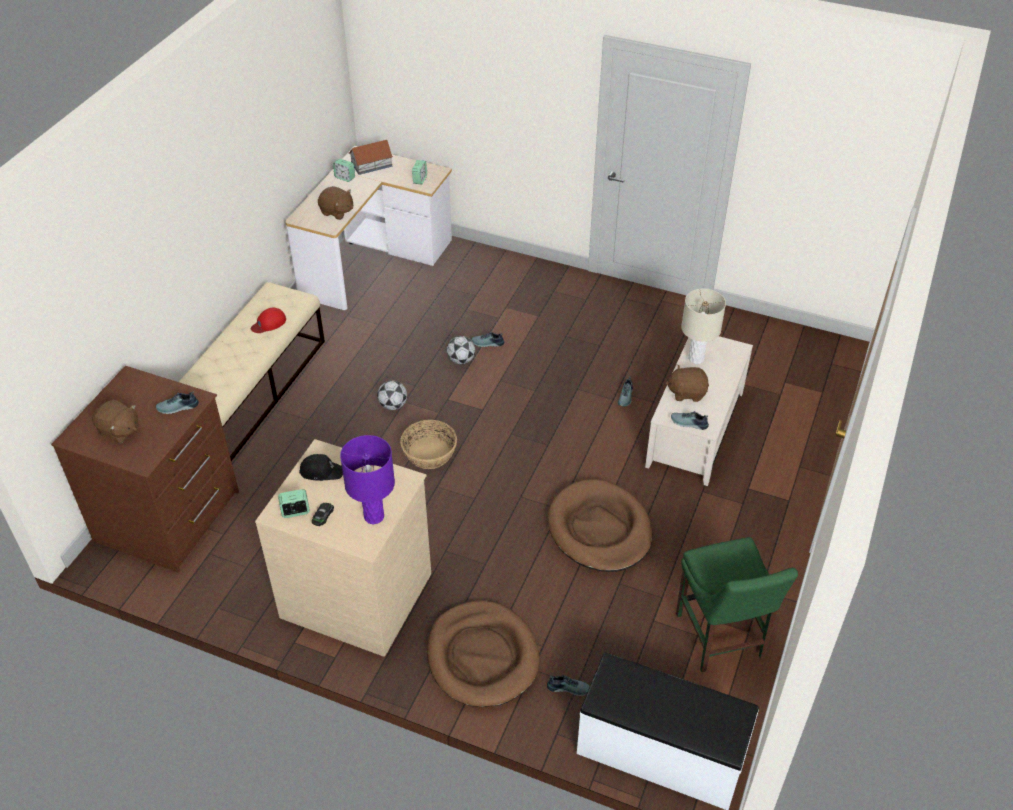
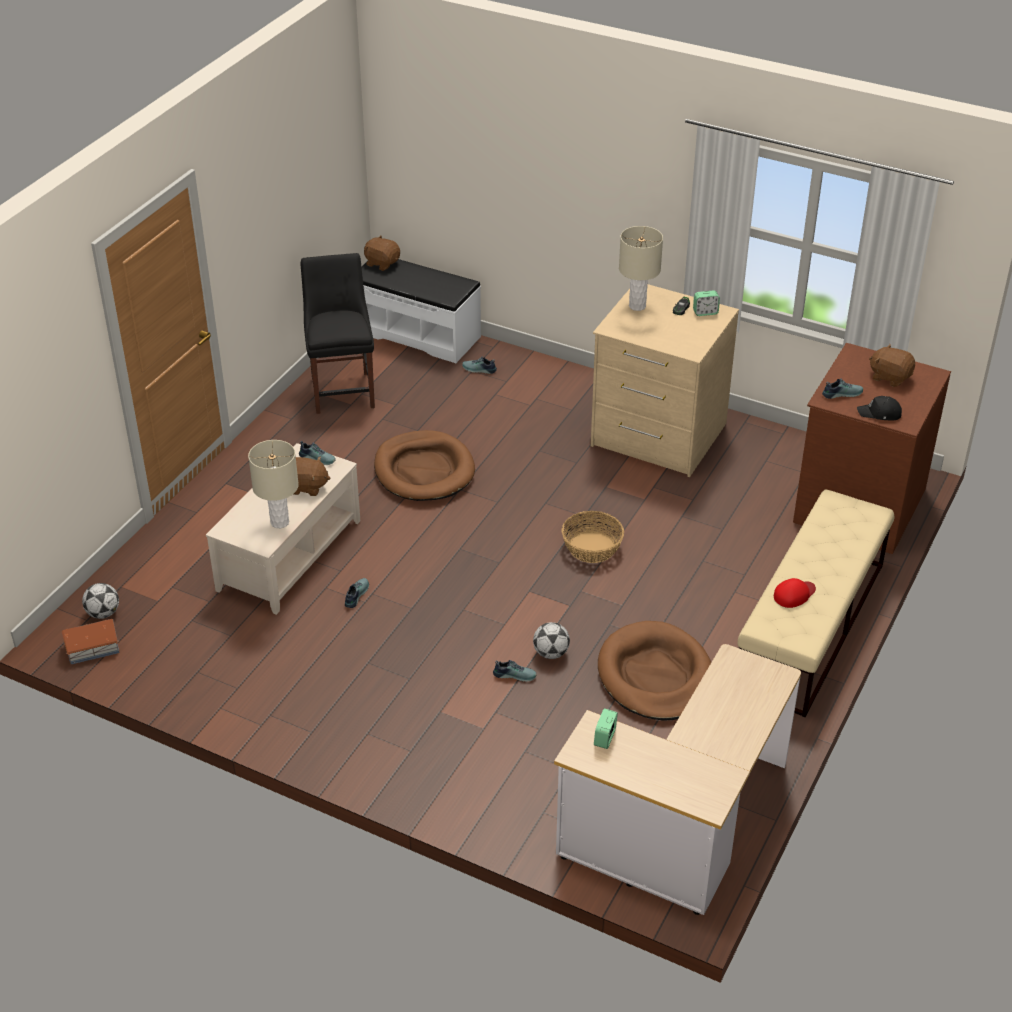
camera: 175 degrees left, 5 degrees down
black cap [299,454,343,481] -> black cap moved to [857,396,902,420]
brown plush toy [318,186,353,220] -> brown plush toy moved to [364,235,400,271]
alarm clock [333,159,355,182] -> none
purple table lamp [340,435,395,524] -> beige table lamp [619,226,663,311]
toy house [349,140,393,175] -> toy house moved to [62,619,120,664]
football [377,381,407,410] -> football moved to [82,583,119,619]
brown dog bed [427,601,540,707] -> brown dog bed moved to [598,621,711,721]
green chair [676,537,798,672] -> black chair [301,253,375,414]

